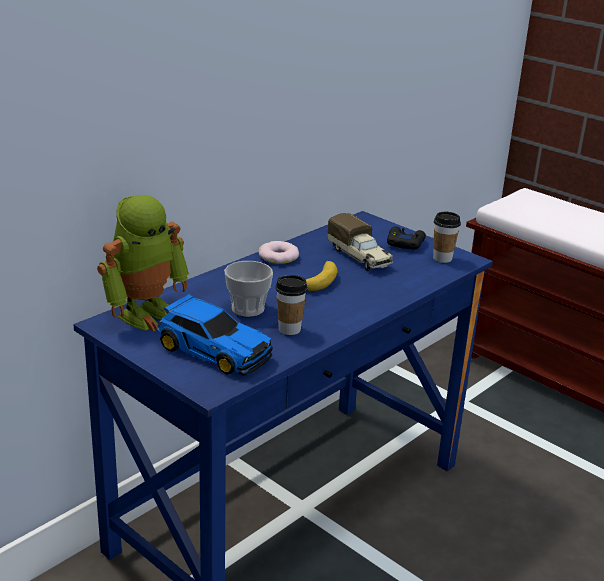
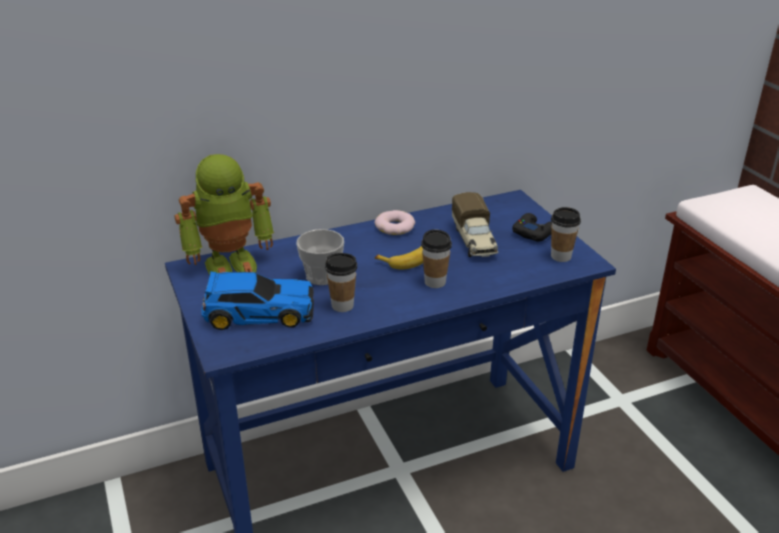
camera: 25 degrees right, 5 degrees up
toy car [158,293,273,376] -> toy car turned 60 degrees counterclockwise [201,271,314,330]
none -> cup [421,229,452,288]

